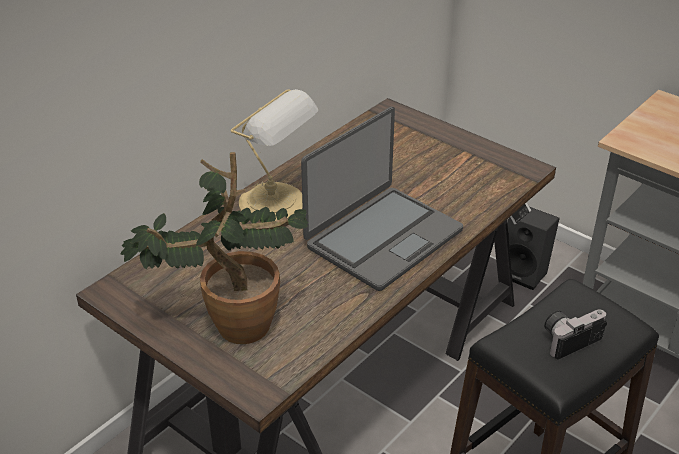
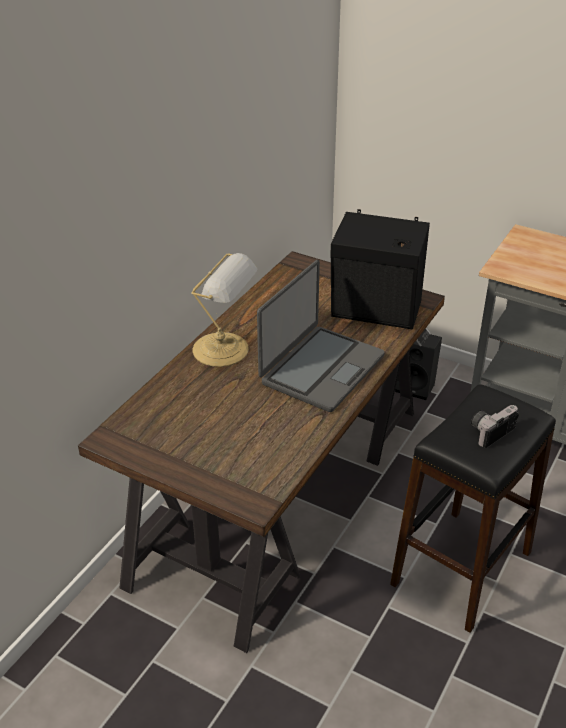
camera: 10 degrees left, 0 degrees up
potted plant [120,152,309,344] -> none
none -> black speaker [330,209,430,330]

